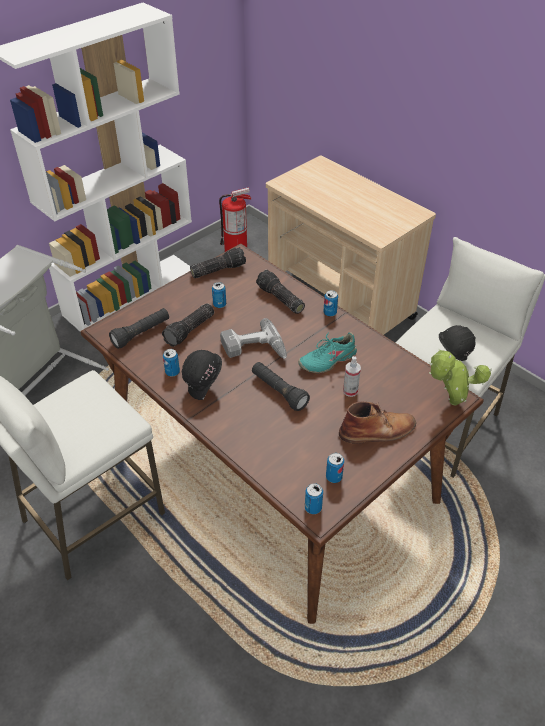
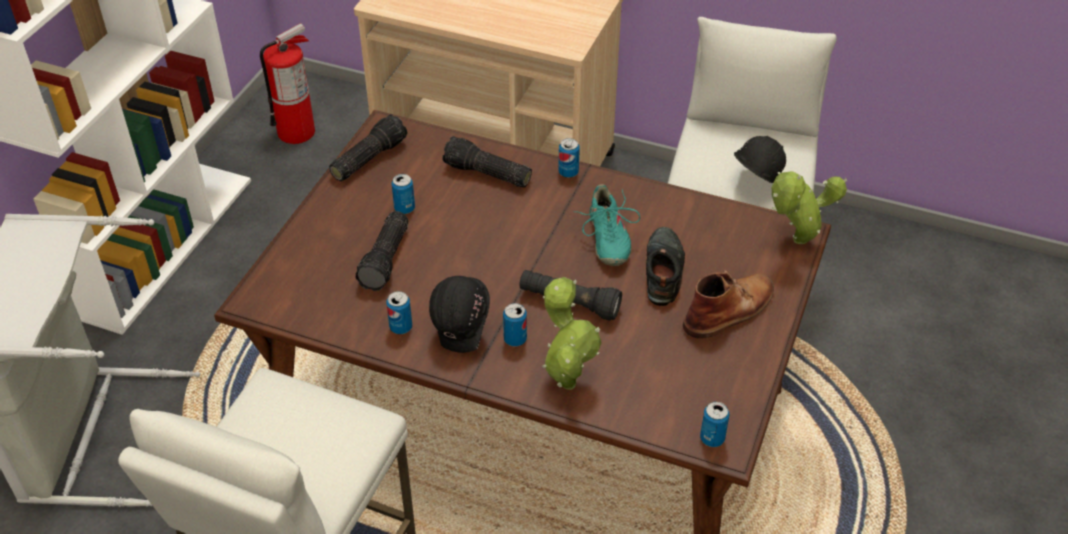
camera: 25 degrees left, 0 degrees up
black flashlight [109,308,169,349] -> none
power drill [220,318,287,359] -> none
turquoise shoe [298,332,357,373] -> turquoise shoe turned 45 degrees counterclockwise [574,184,640,266]
can [326,453,344,483] -> can moved to [503,303,527,346]
spray bottle [343,356,361,397] -> black shoe [646,227,685,306]
none -> potted plant [542,277,602,390]

